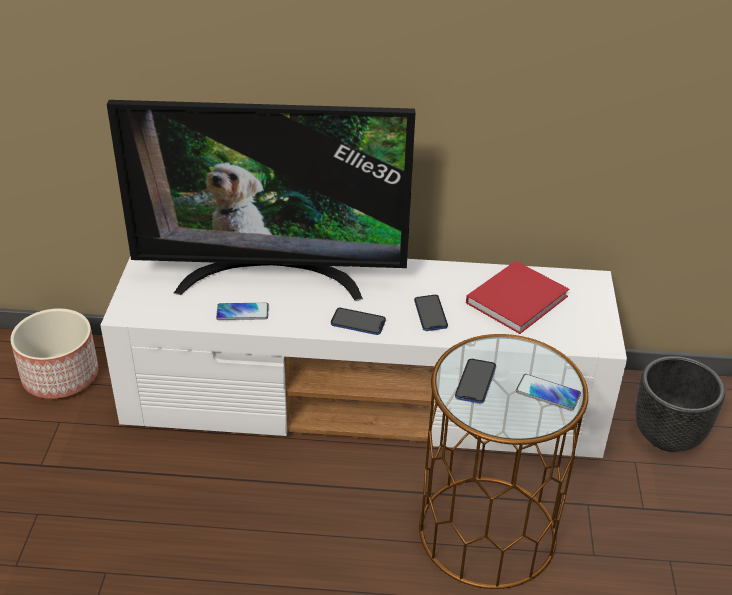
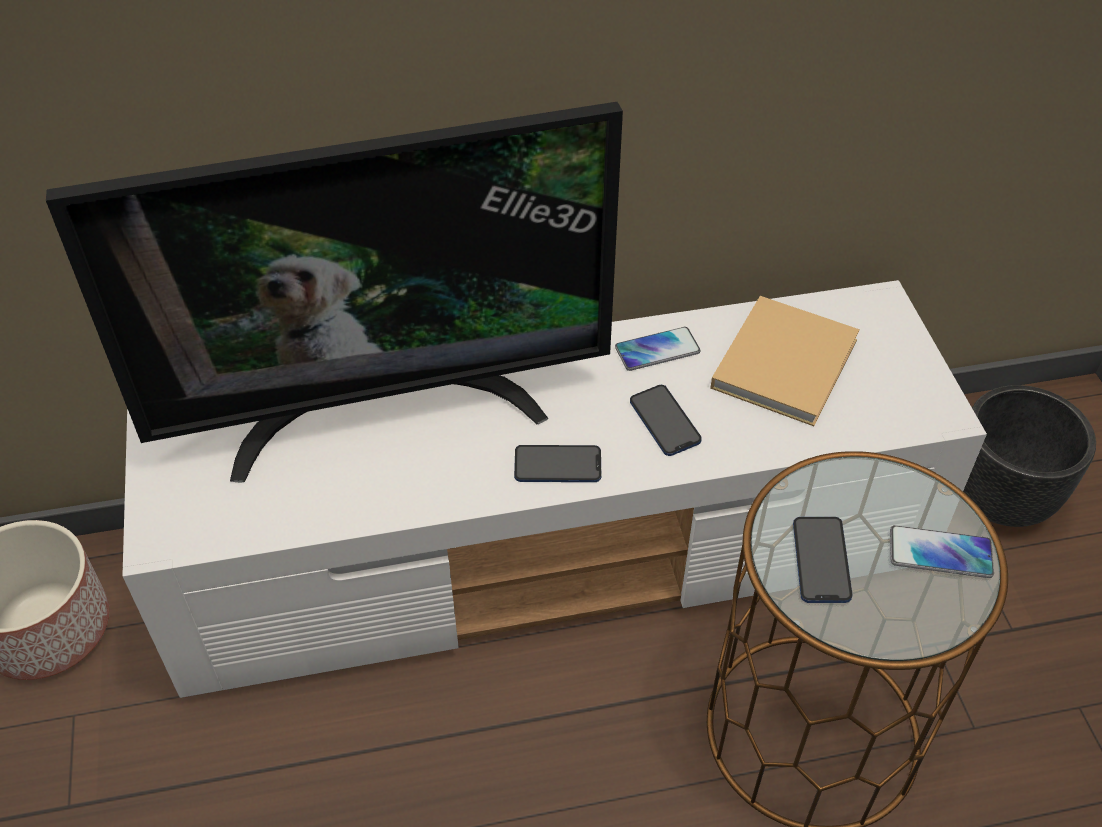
camera: 15 degrees left, 10 degrees up
phone [216,303,269,320] -> phone moved to [615,327,701,371]
red book [466,261,569,334] -> beige book [710,296,860,426]

